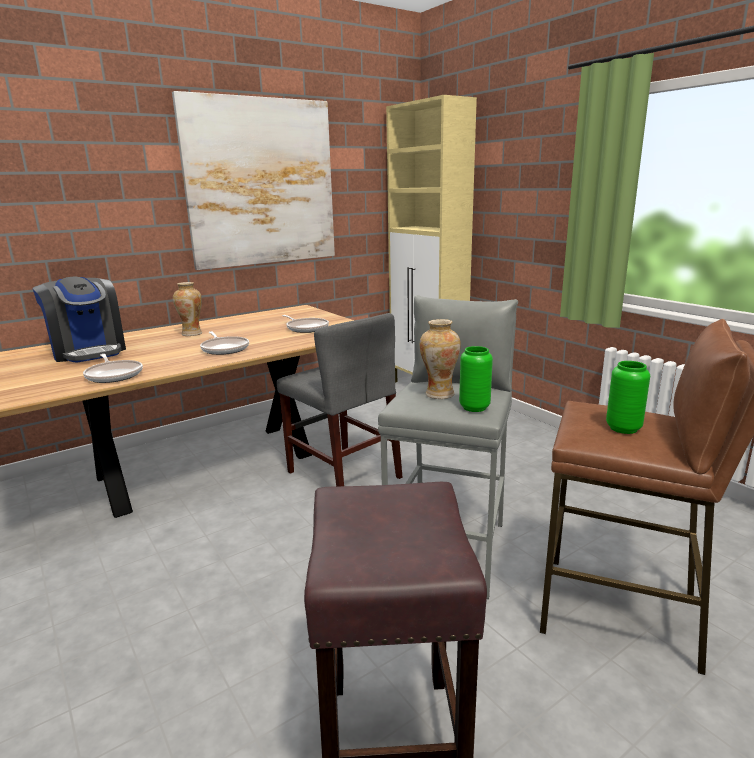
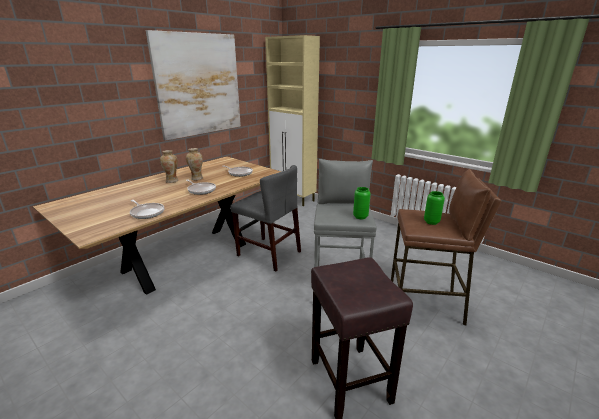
camera: 15 degrees left, 5 degrees up
coffee machine [32,276,126,363] -> none
vase [420,319,461,399] -> vase moved to [186,148,203,180]

